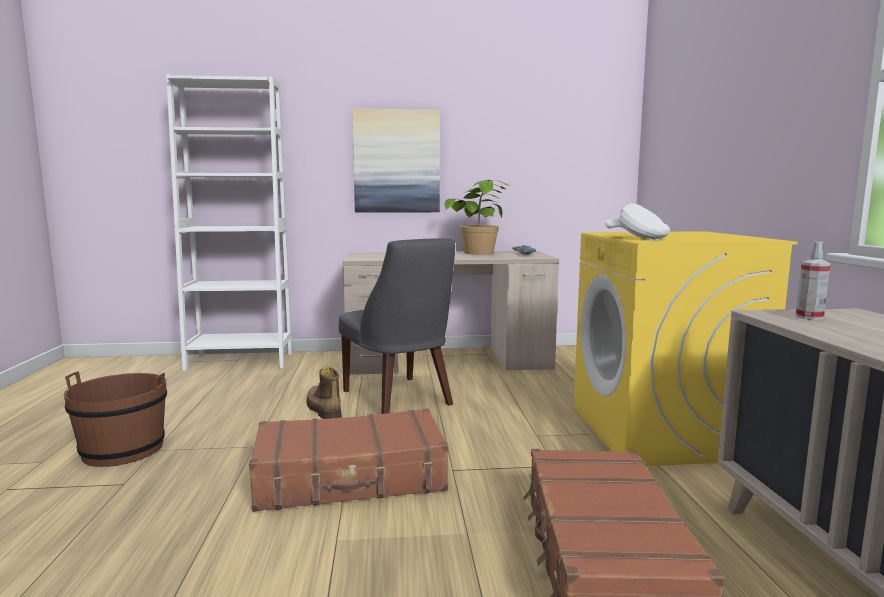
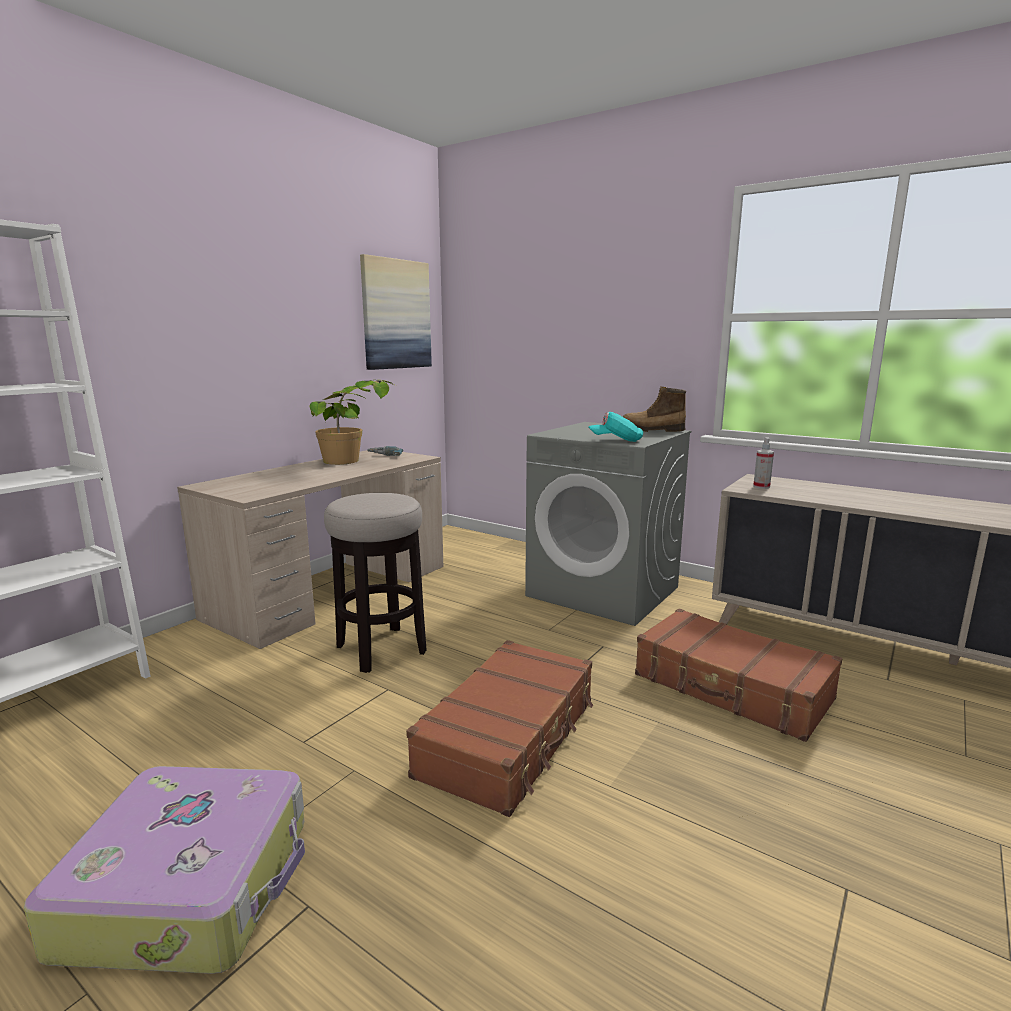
camera: 50 degrees left, 5 degrees up
brown bucket [64,371,167,467] -> suitcase [24,766,305,974]
boot [307,367,342,419] -> boot moved to [623,387,686,432]
grey chair [339,238,455,414] -> stool [324,493,427,673]
picture [352,109,440,212] -> picture moved to [360,254,432,370]
yellow washing machine [574,231,798,466] -> grey washing machine [525,422,691,626]
white cap [605,203,670,240] -> turquoise cap [589,412,643,442]

